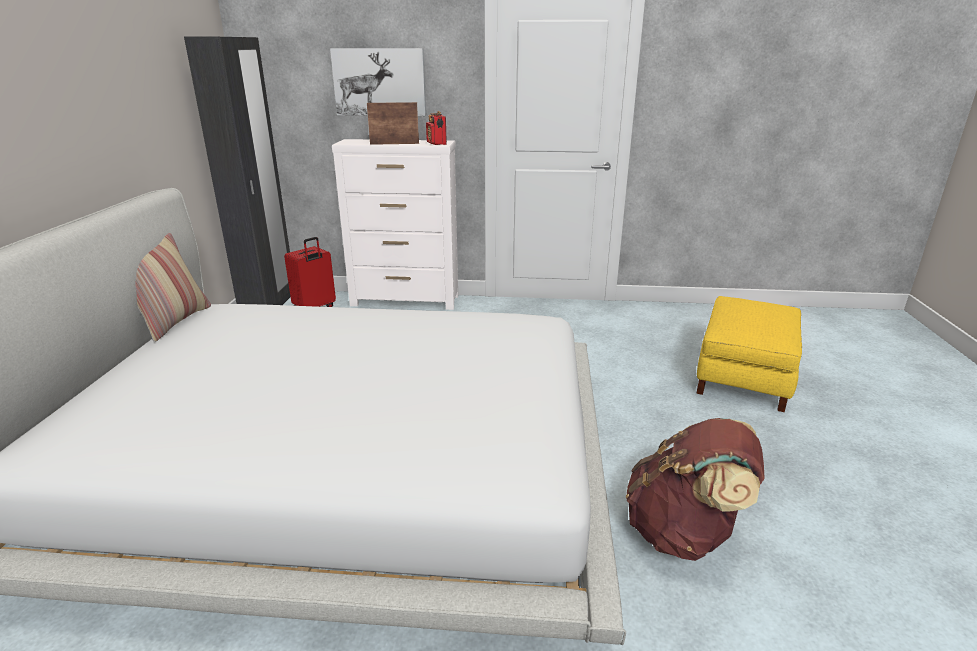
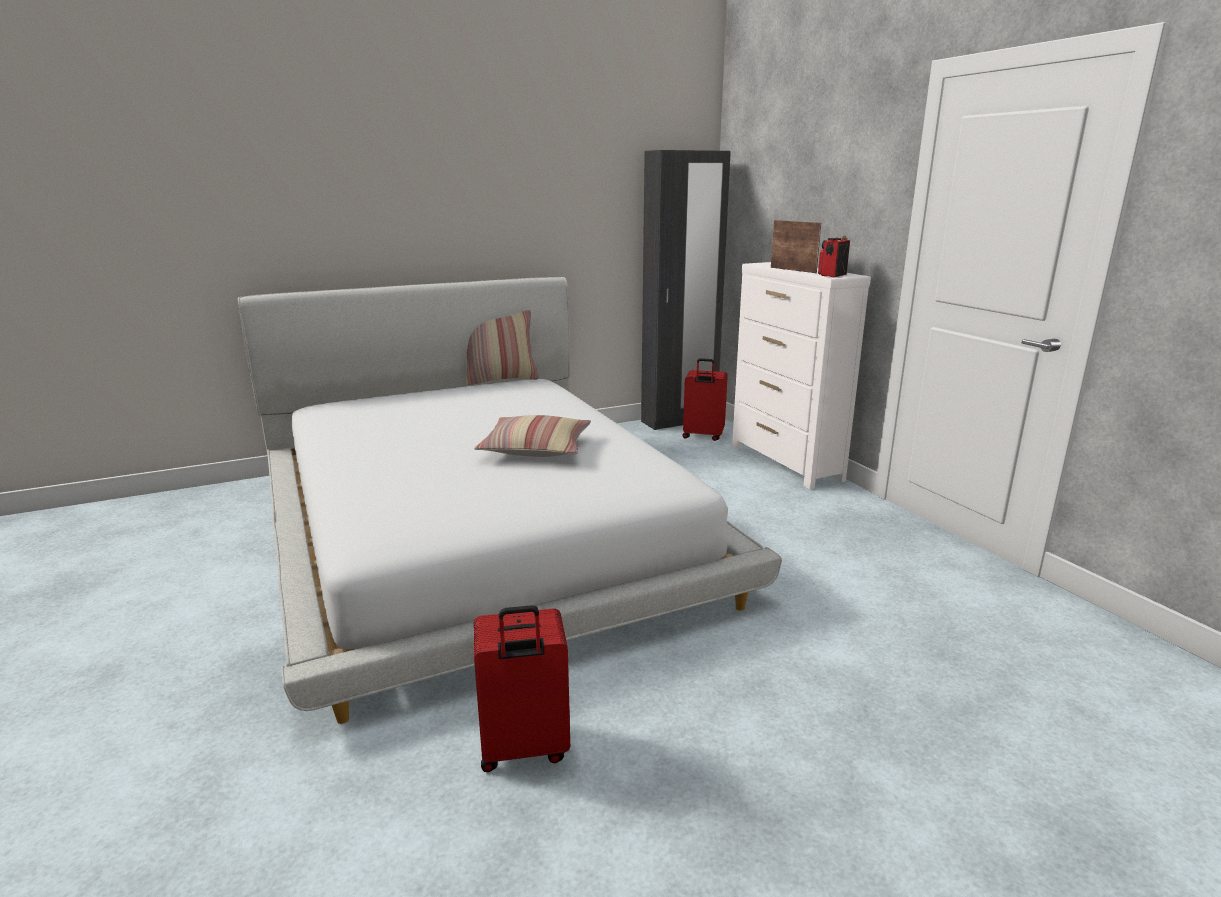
camera: 60 degrees right, 5 degrees down
picture [330,48,426,116] -> none
brown backpack [626,418,765,561] -> red suitcase [474,605,570,772]
yellow ottoman [697,296,802,412] -> none
none -> pillow [474,415,591,457]

